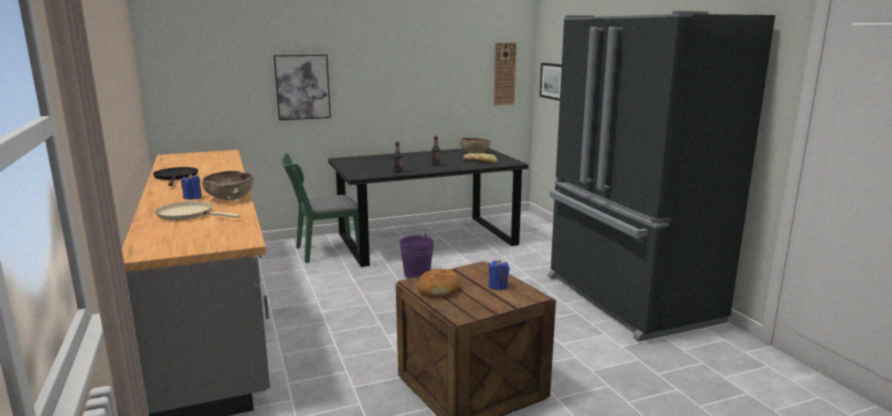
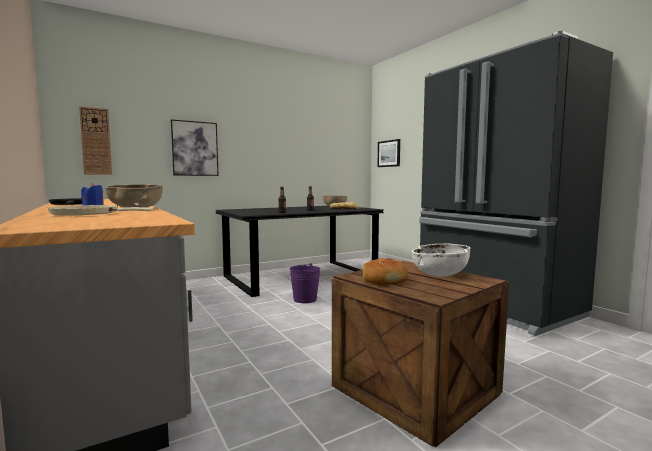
camera: 10 degrees left, 10 degrees down
green chair [281,153,360,263] -> none
blue candle [488,260,509,290] -> white bowl [412,244,470,276]
wall clock [494,42,517,106] -> wall clock moved to [79,107,112,175]

